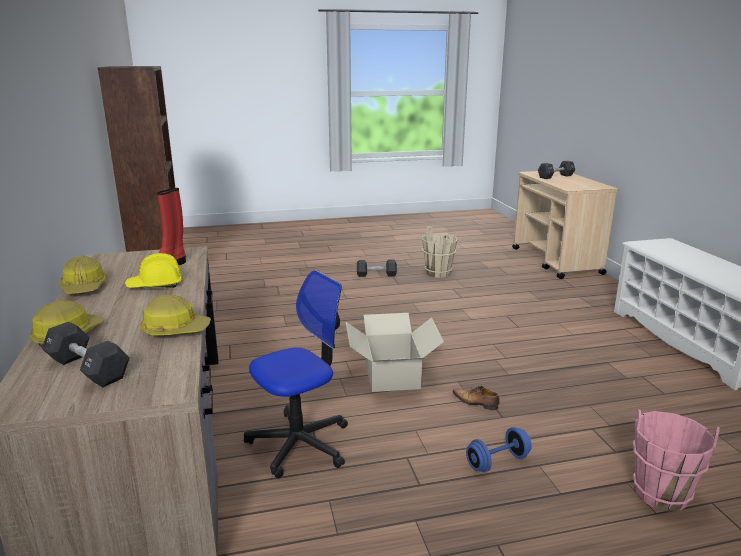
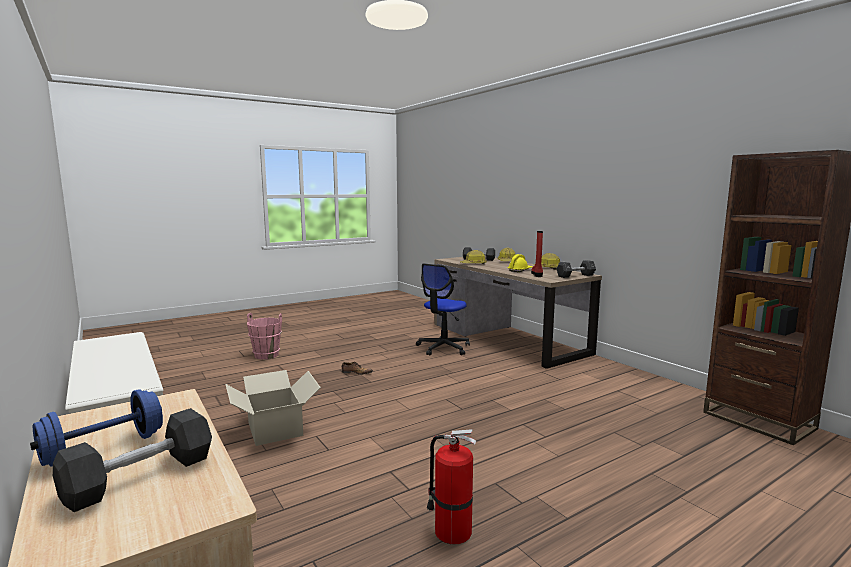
camera: 160 degrees right, 10 degrees down
cardboard box [346,313,444,392] -> cardboard box moved to [225,370,321,446]
black dumbbell [357,260,397,277] -> black dumbbell moved to [556,260,596,278]
beige bucket [422,226,458,278] -> fire extinguisher [427,429,476,544]
blue dumbbell [466,427,532,472] -> blue dumbbell moved to [30,389,163,466]

